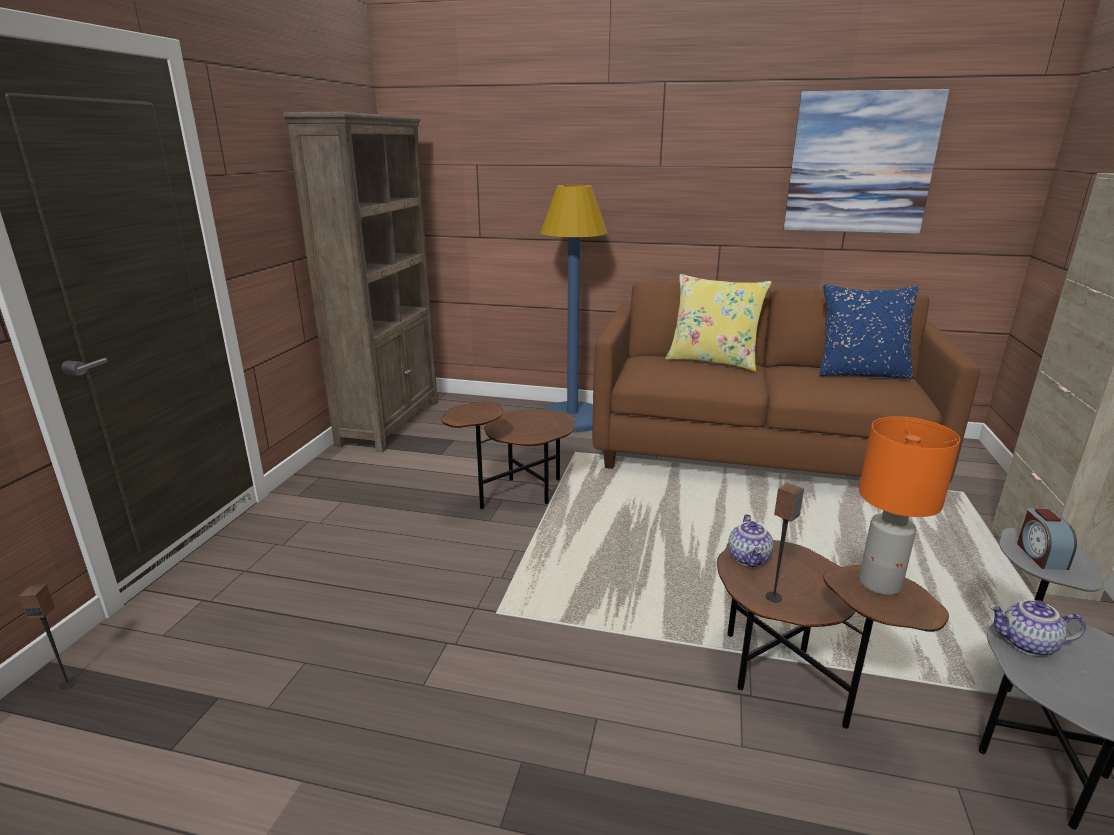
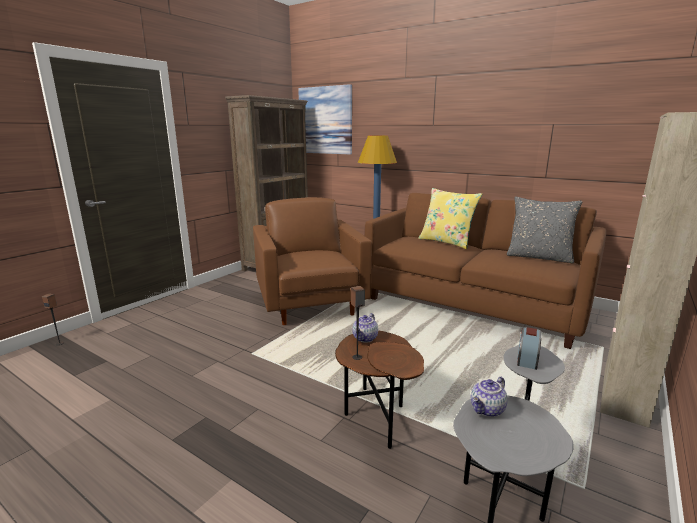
camera: 20 degrees right, 5 degrees down
brown side table [441,402,575,510] -> brown armchair [253,197,372,325]
picture [784,89,949,234] -> picture moved to [298,84,352,155]
blue pillow [819,284,919,379] -> grey pillow [507,197,582,264]
orange table lamp [859,416,960,595] -> none
teapot [989,600,1086,656] -> teapot turned 75 degrees counterclockwise [471,377,508,417]

